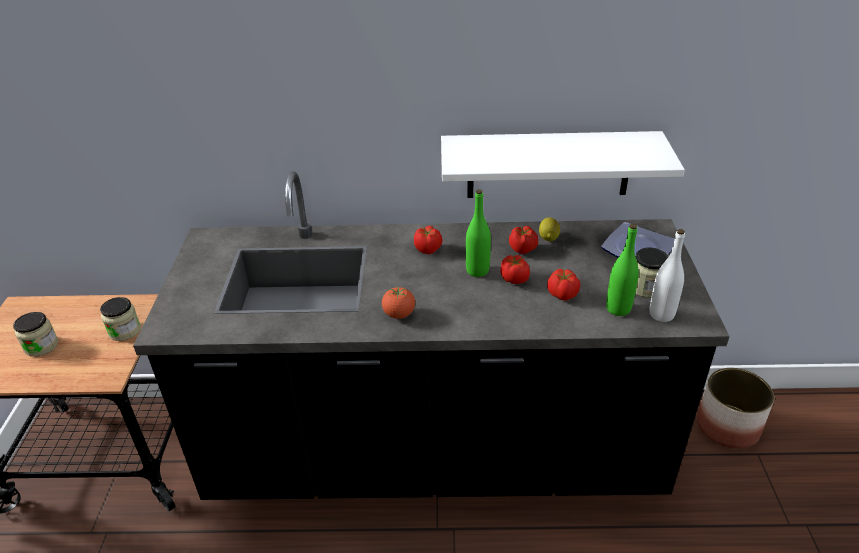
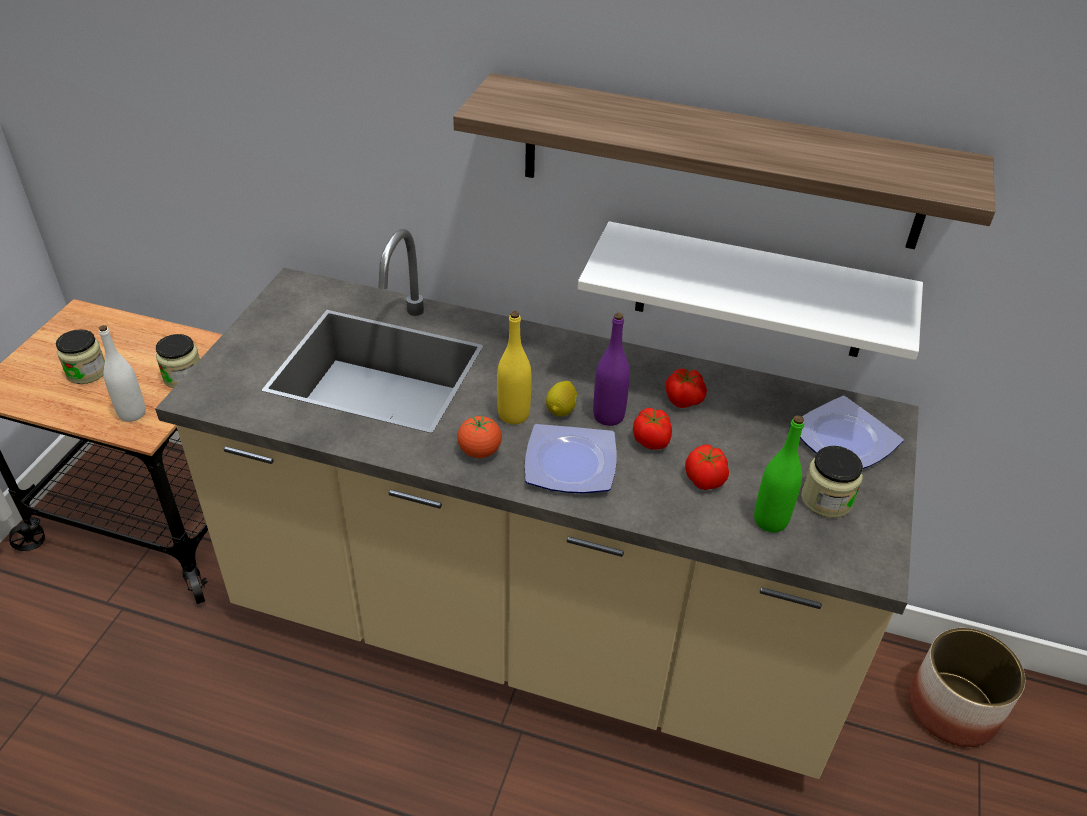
camera: 15 degrees right, 5 degrees up
black counter [133,171,730,500] -> beige counter [155,229,919,779]
tomato [414,226,442,254] -> none
green bottle [466,189,491,277] -> purple bottle [593,313,630,426]
lemon [539,217,560,241] -> lemon moved to [546,381,578,417]
white bottle [649,229,685,322] -> white bottle moved to [99,325,146,422]
none -> shelf [453,73,995,249]
none -> yellow bottle [497,311,531,424]
none -> plate [525,424,617,494]

